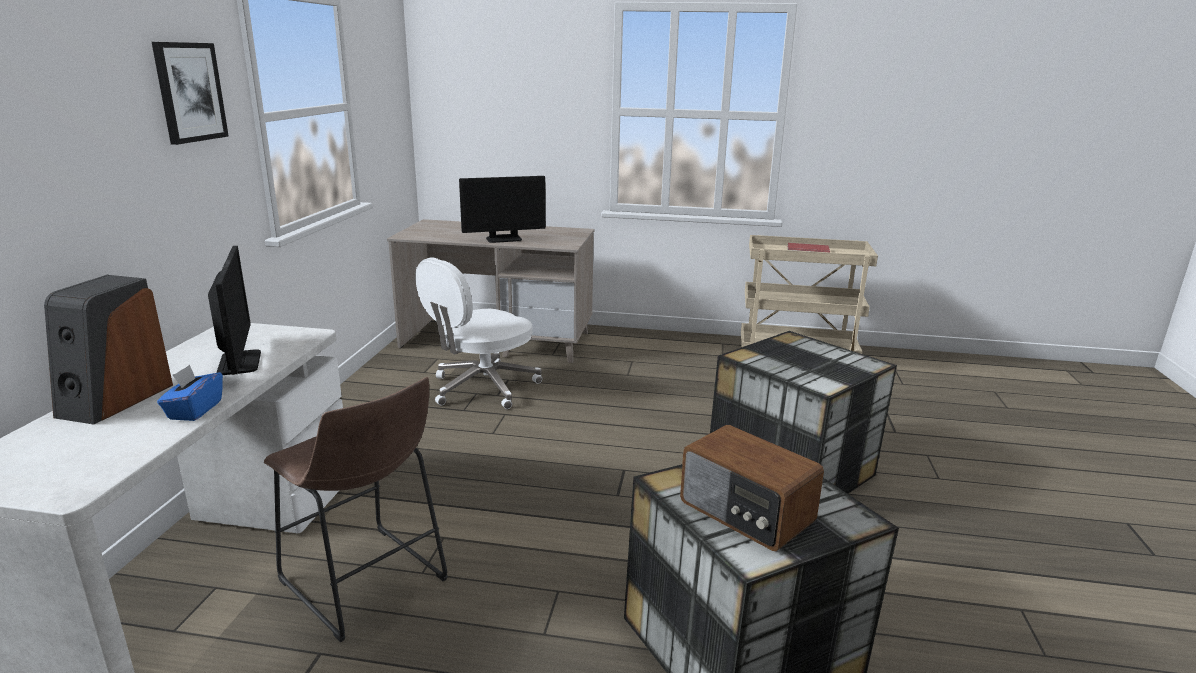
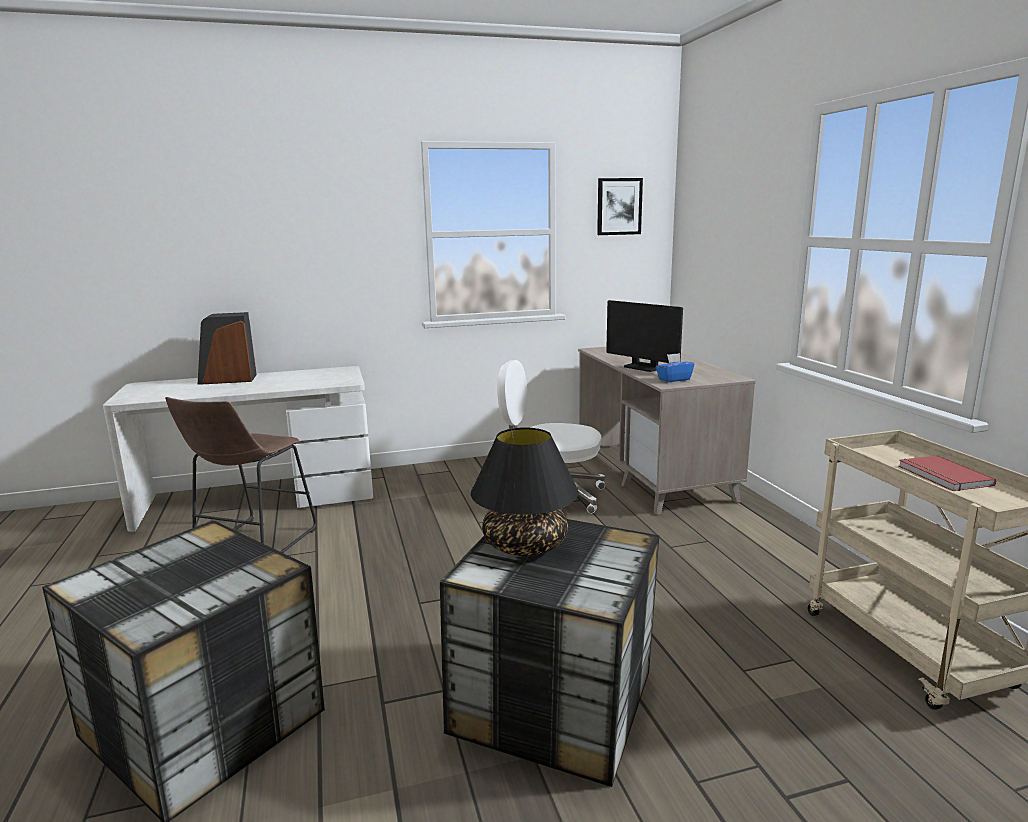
camera: 65 degrees right, 5 degrees down
picture [152,42,229,145] -> picture moved to [597,178,643,235]
blue tissue box [157,365,223,421] -> blue tissue box moved to [656,353,694,382]
monitor [208,246,261,375] -> none
radio [680,425,824,551] -> none
none -> black table lamp [471,427,579,556]

